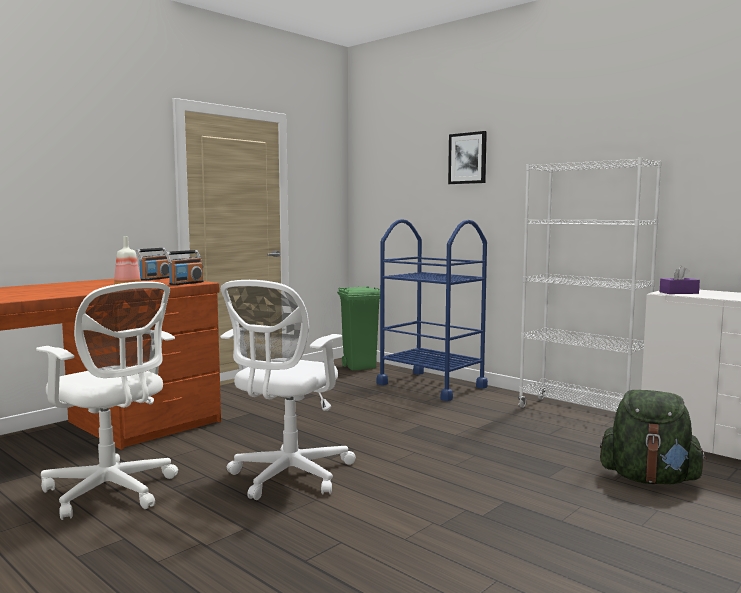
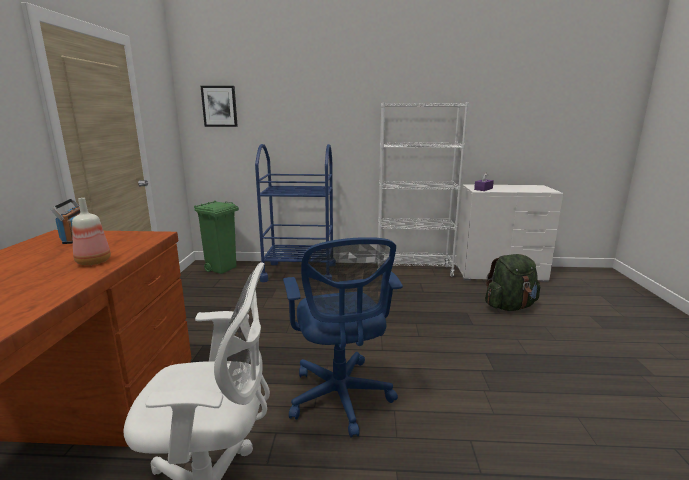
camera: 40 degrees left, 10 degrees up
radio [165,250,204,285] -> none
white office chair [220,280,356,500] -> blue office chair [283,237,403,438]
picture [448,131,487,184] -> picture moved to [201,86,238,127]

